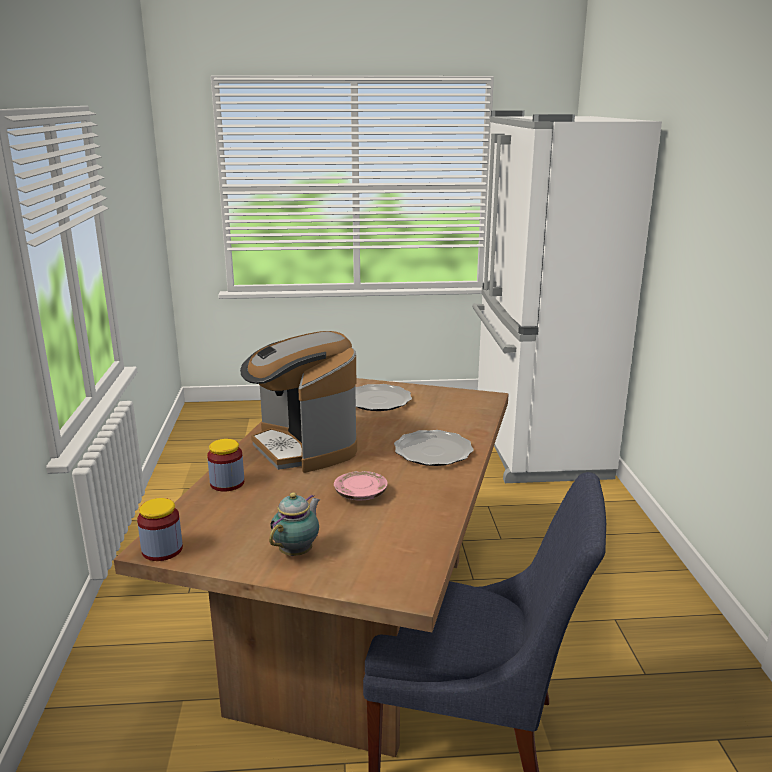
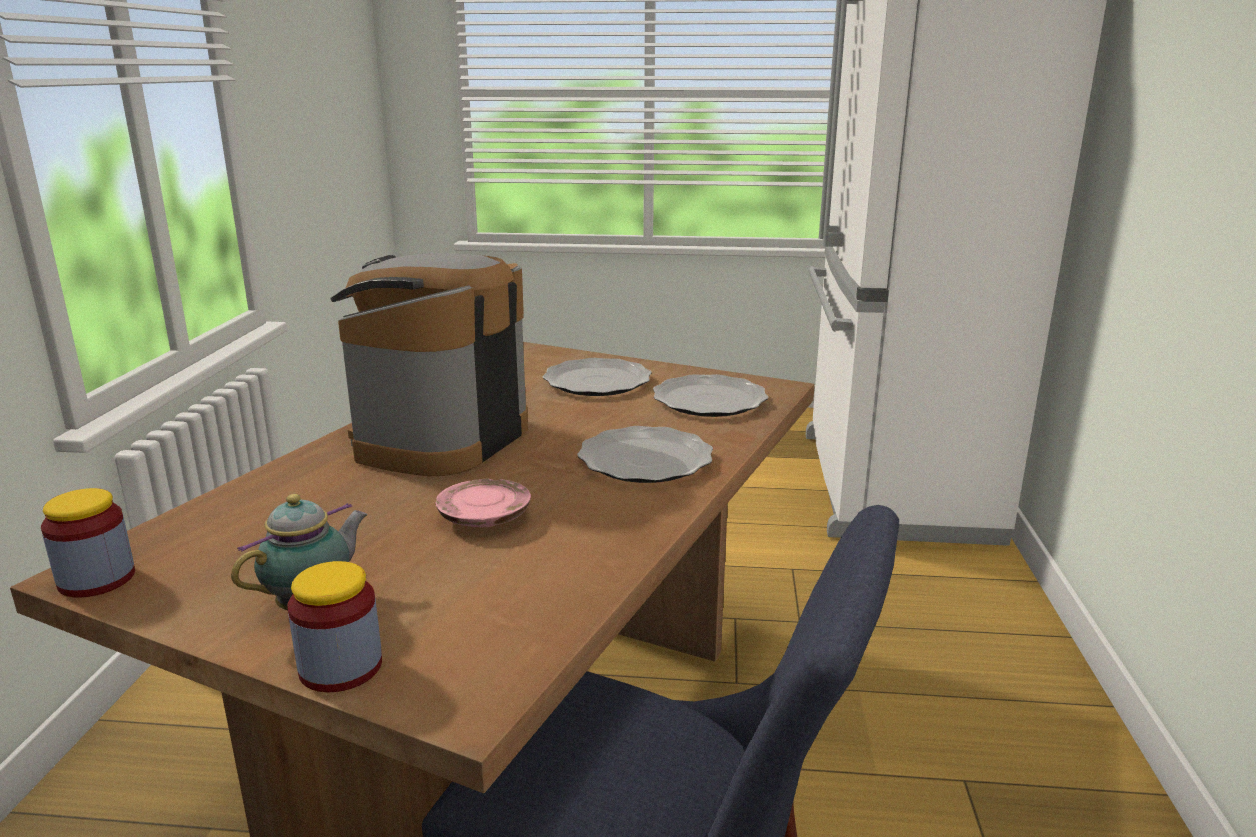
camera: 10 degrees right, 0 degrees up
jar [207,439,244,491] -> jar moved to [287,561,382,692]
coffee machine [240,331,357,473] -> coffee machine turned 45 degrees clockwise [330,253,528,476]
none -> plate [653,374,768,417]

